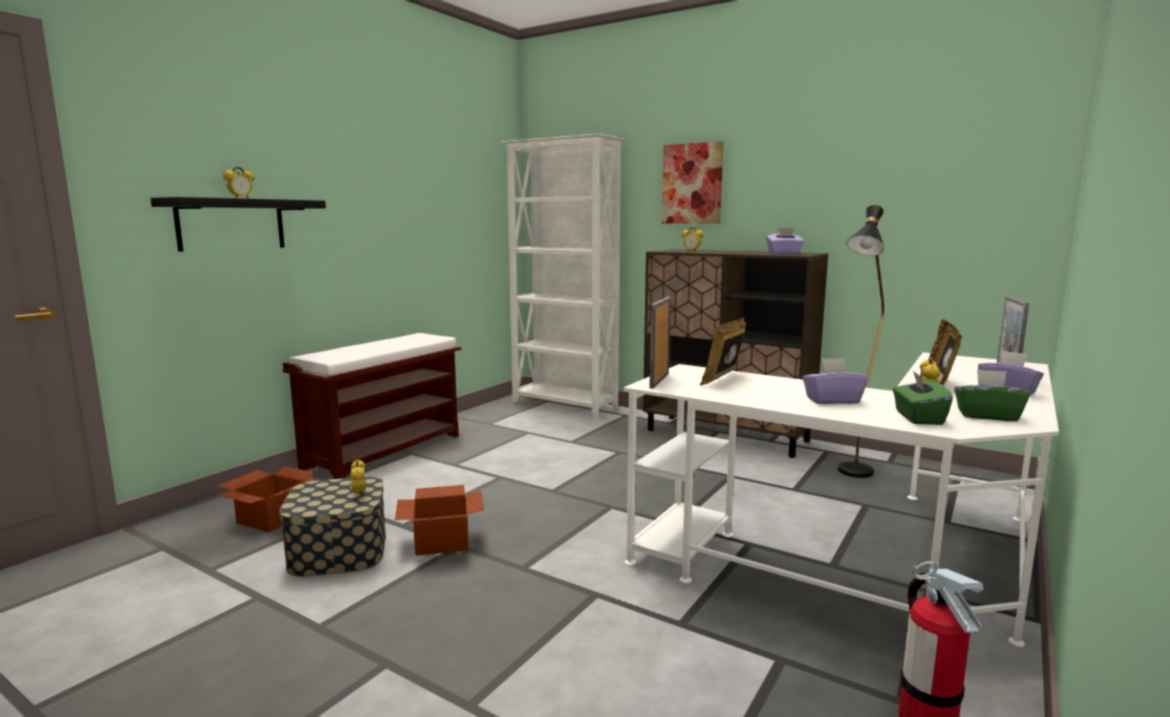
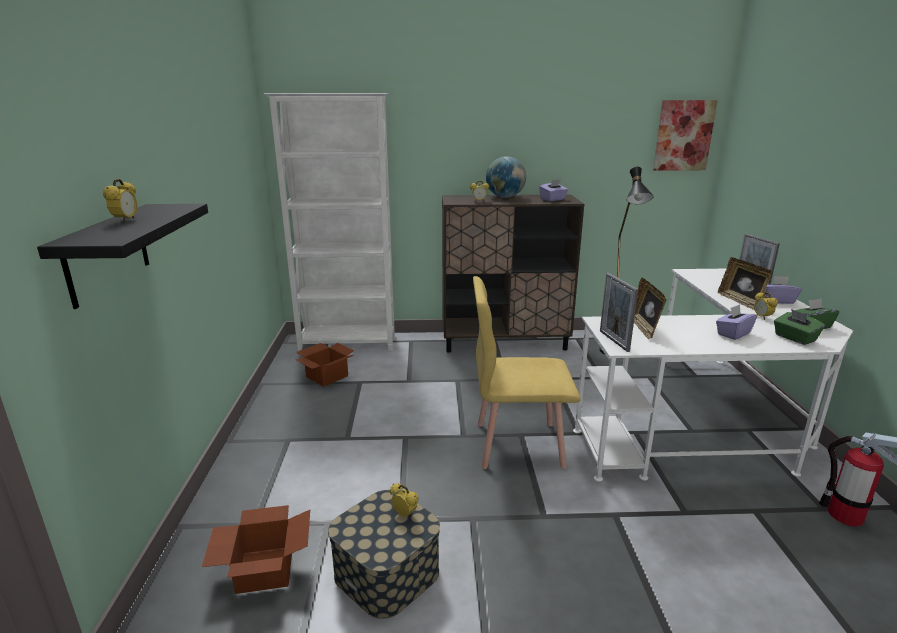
camera: 35 degrees left, 10 degrees up
brown bench [283,333,461,479] -> none
cardboard box [395,485,484,556] -> cardboard box moved to [296,343,354,387]
picture [662,141,724,224] -> picture moved to [653,100,718,171]
none -> yellow chair [473,276,581,469]
none -> globe [486,156,526,198]

